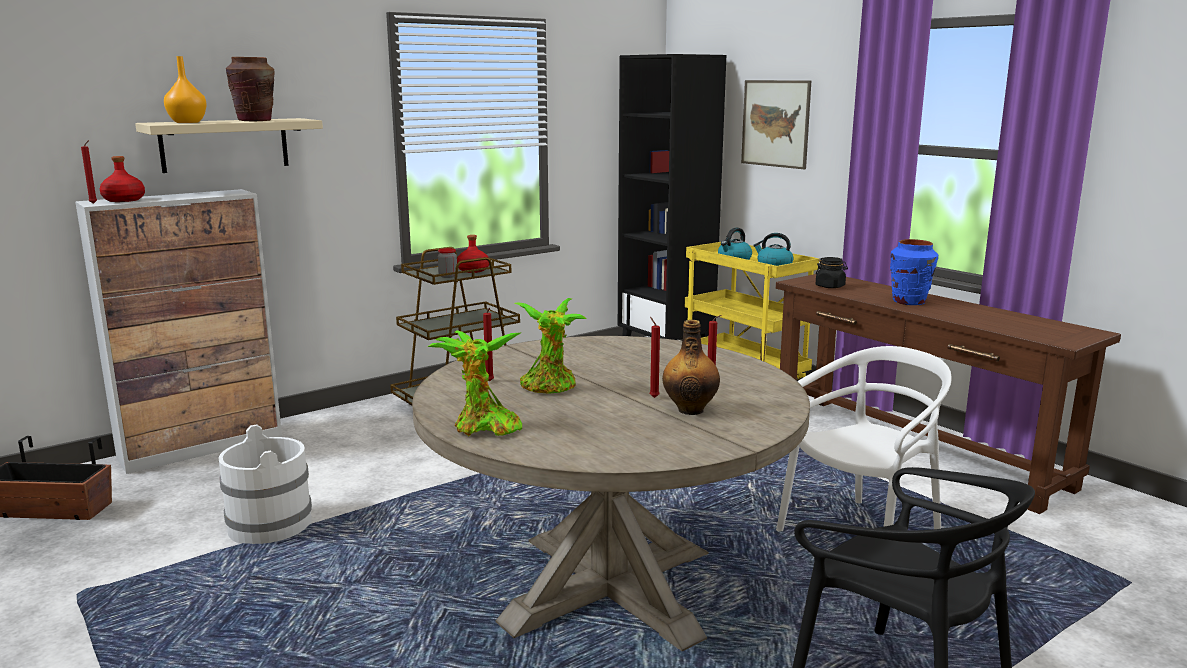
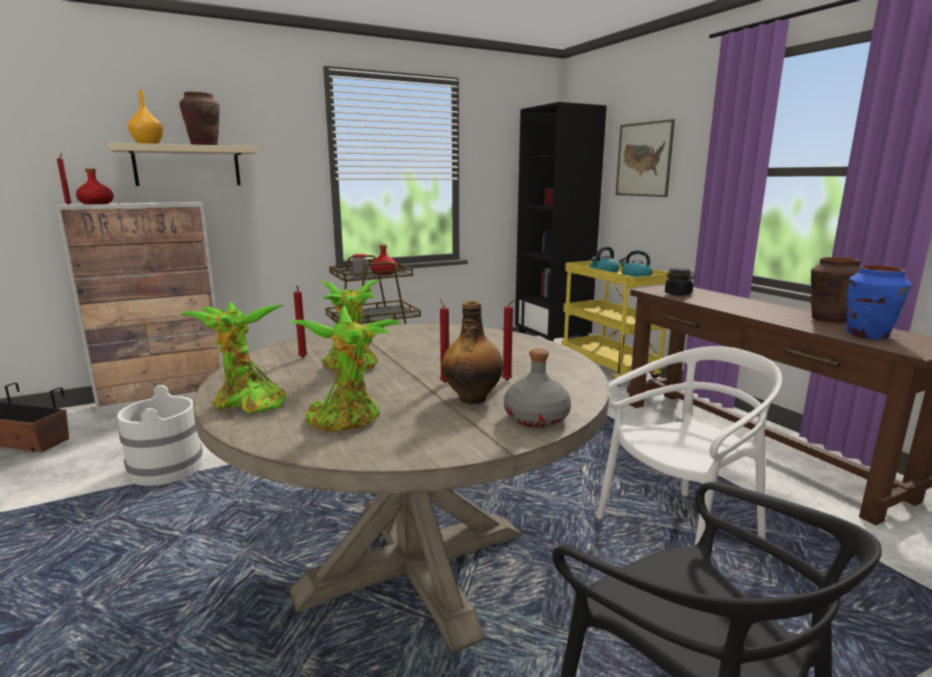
camera: 10 degrees right, 0 degrees up
blue vase [890,239,938,305] -> blue vase moved to [846,265,912,339]
none -> potted plant [290,306,401,431]
none -> grey bottle [504,348,571,428]
none -> brown vase [810,257,860,323]

